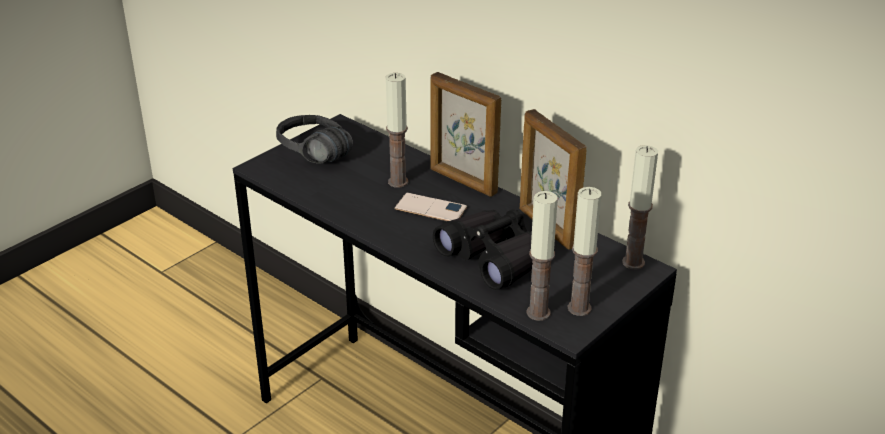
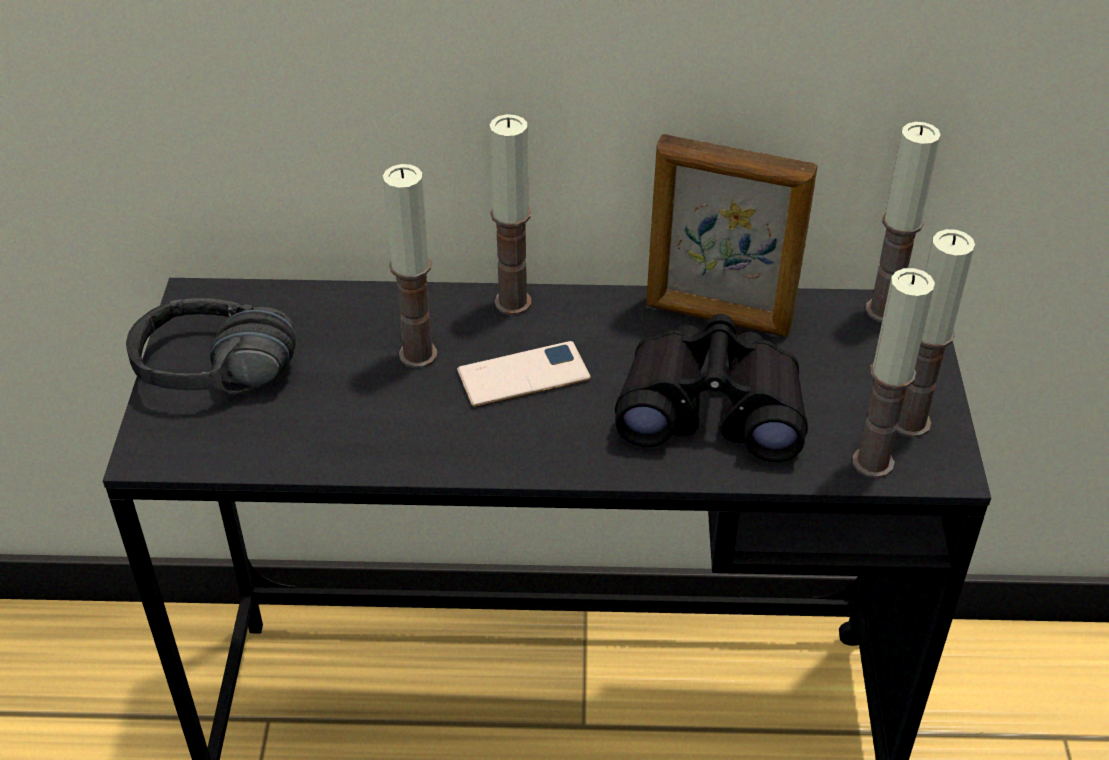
camera: 40 degrees left, 10 degrees up
picture frame [430,72,501,197] -> candle [489,114,531,315]

